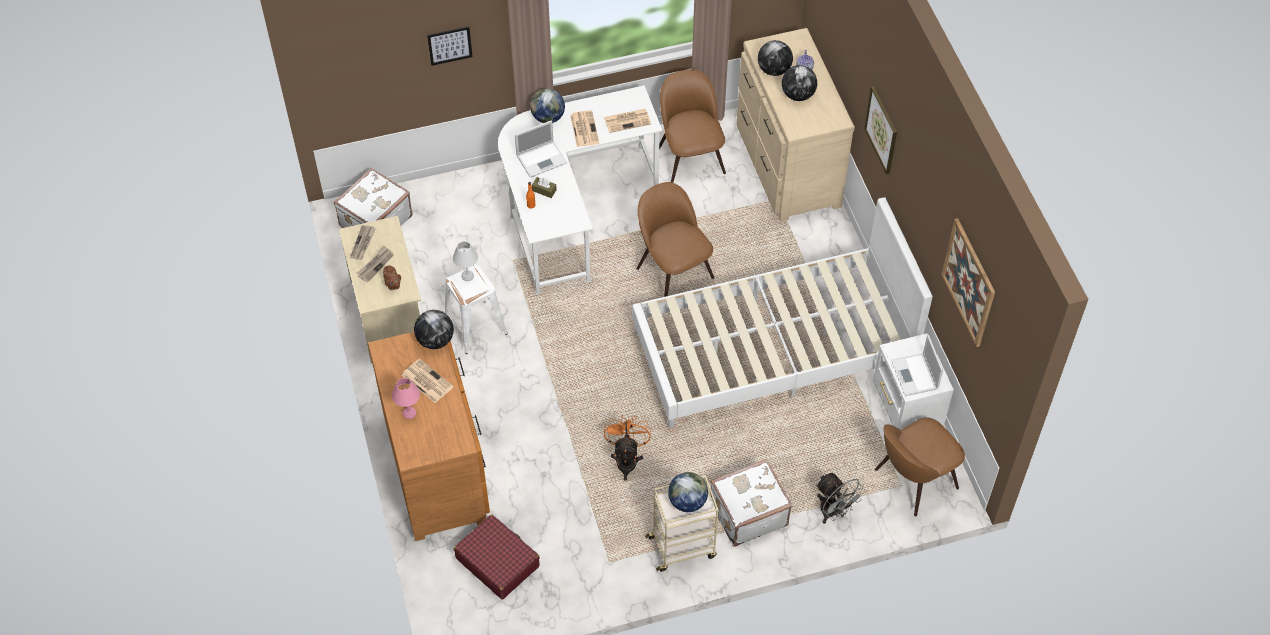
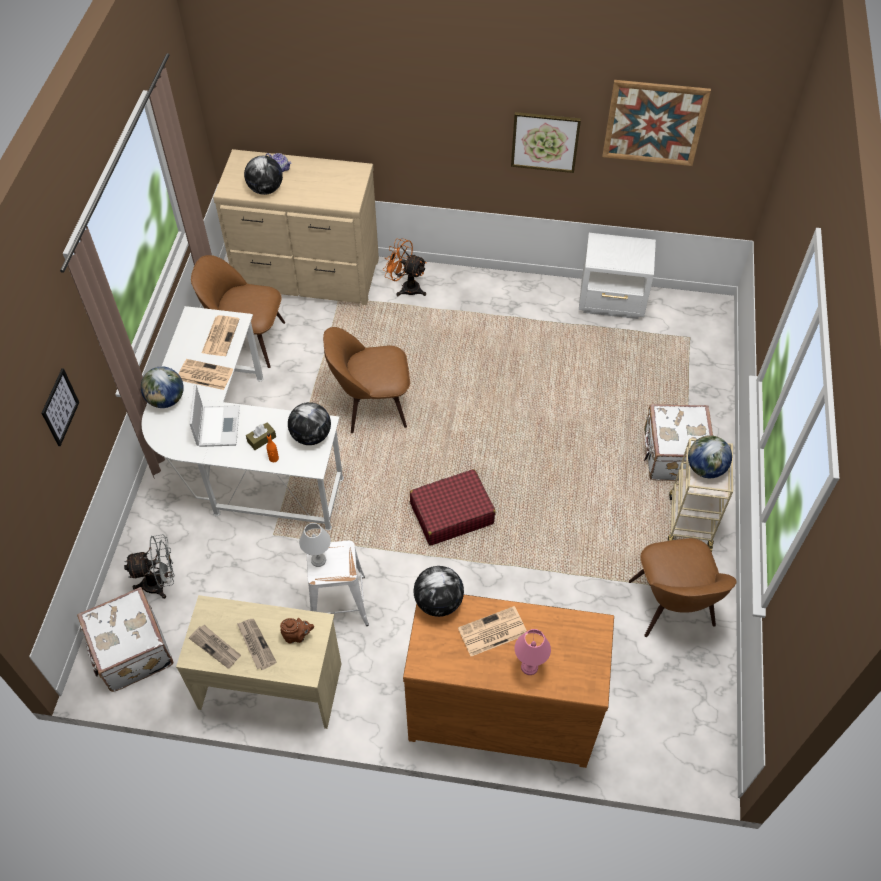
camera: 65 degrees left, 0 degrees up
red suitcase [454,514,540,600] -> red suitcase moved to [410,469,496,546]
orange fan [604,414,651,481] -> orange fan moved to [383,238,427,297]
white bed [632,197,933,428] -> none
globe [782,65,817,101] -> globe moved to [288,402,331,445]
grey fan [816,473,866,524] -> grey fan moved to [124,534,175,599]
picture [864,86,897,174] -> picture moved to [511,112,581,173]
brown chair [875,418,965,516] -> brown chair moved to [629,538,737,637]
laptop [891,335,943,396] -> none

